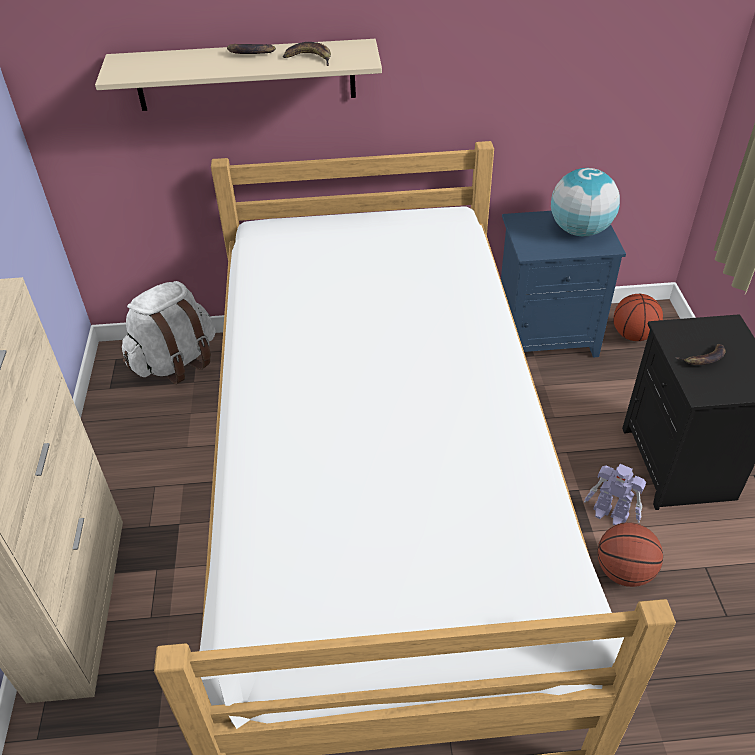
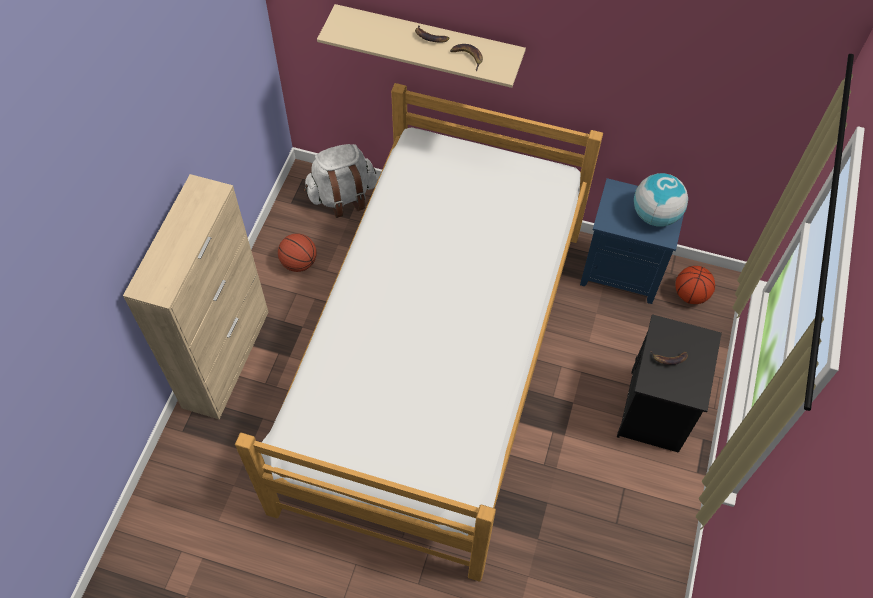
camera: 20 degrees right, 15 degrees up
toy robot [584,464,646,526] -> none
basketball [597,522,663,587] -> basketball moved to [278,233,317,272]

